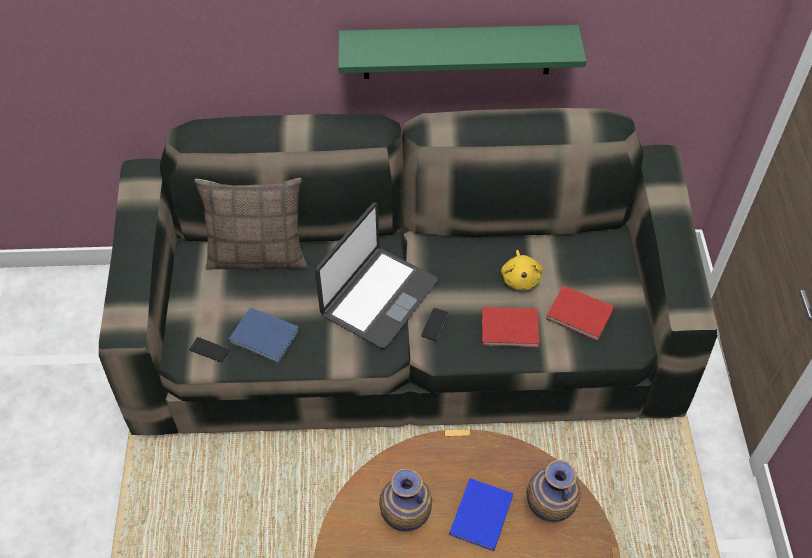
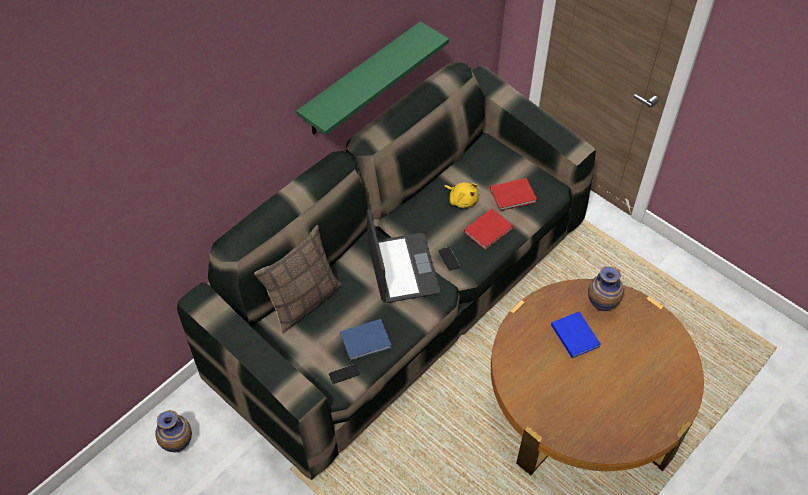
camera: 45 degrees left, 0 degrees up
vase [379,468,432,532] -> vase moved to [155,410,192,452]

